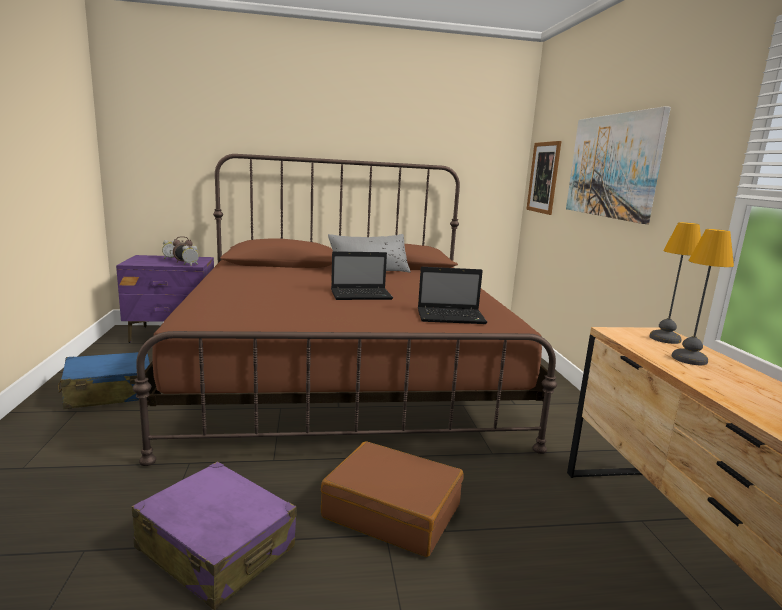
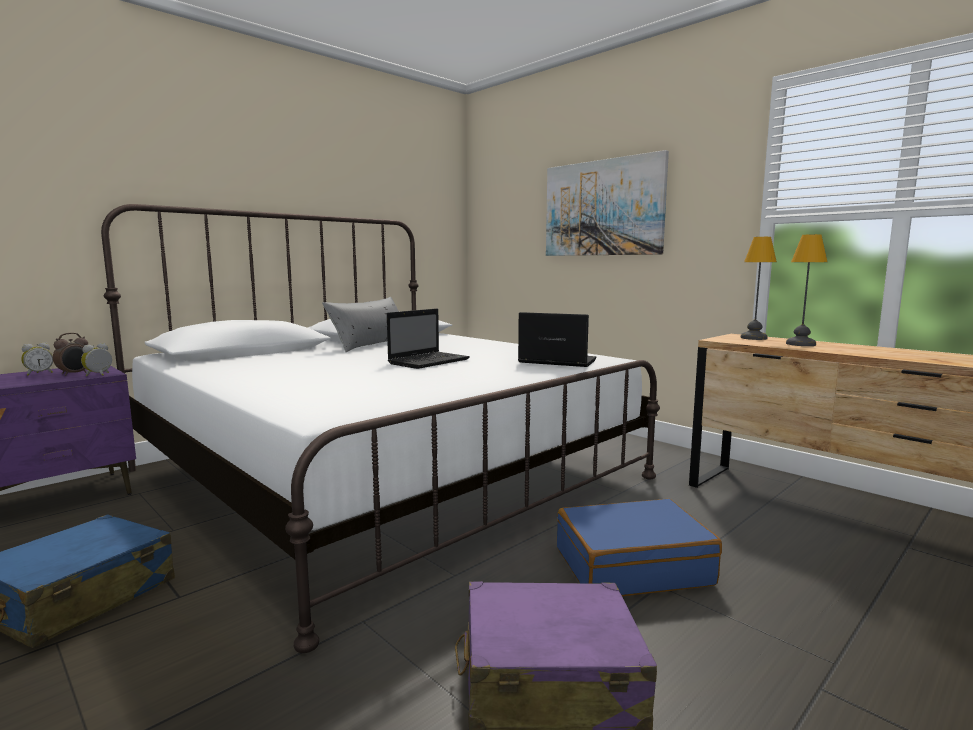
camera: 35 degrees left, 5 degrees down
brown bed [133,154,557,466] -> white bed [101,204,660,653]
brown suitcase [321,441,463,557] -> blue suitcase [557,498,722,596]
laptop [418,267,487,324] -> laptop turned 120 degrees counterclockwise [518,312,597,367]
picture [526,141,561,215] -> none

